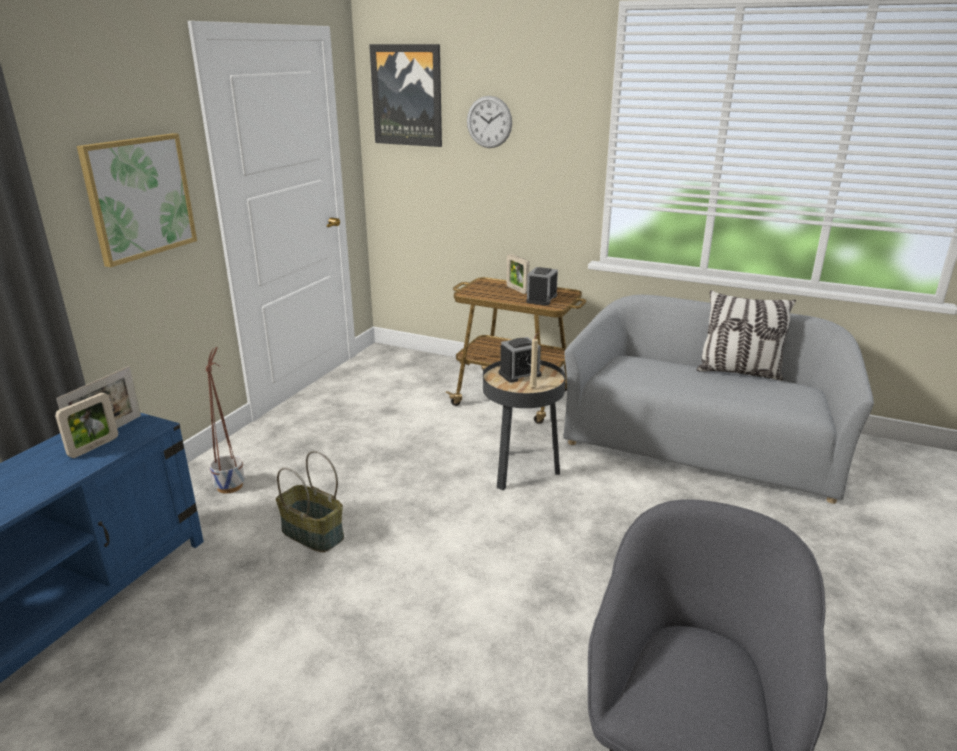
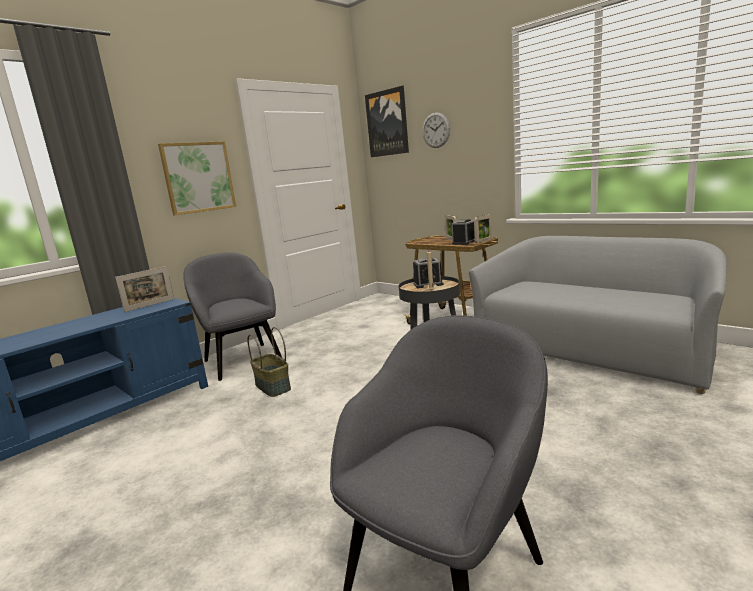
camera: 20 degrees right, 10 degrees down
picture frame [55,392,118,458] -> picture frame moved to [474,214,493,243]
planter [206,347,245,494] -> grey armchair [183,253,282,381]
pillow [697,290,796,381] -> none

